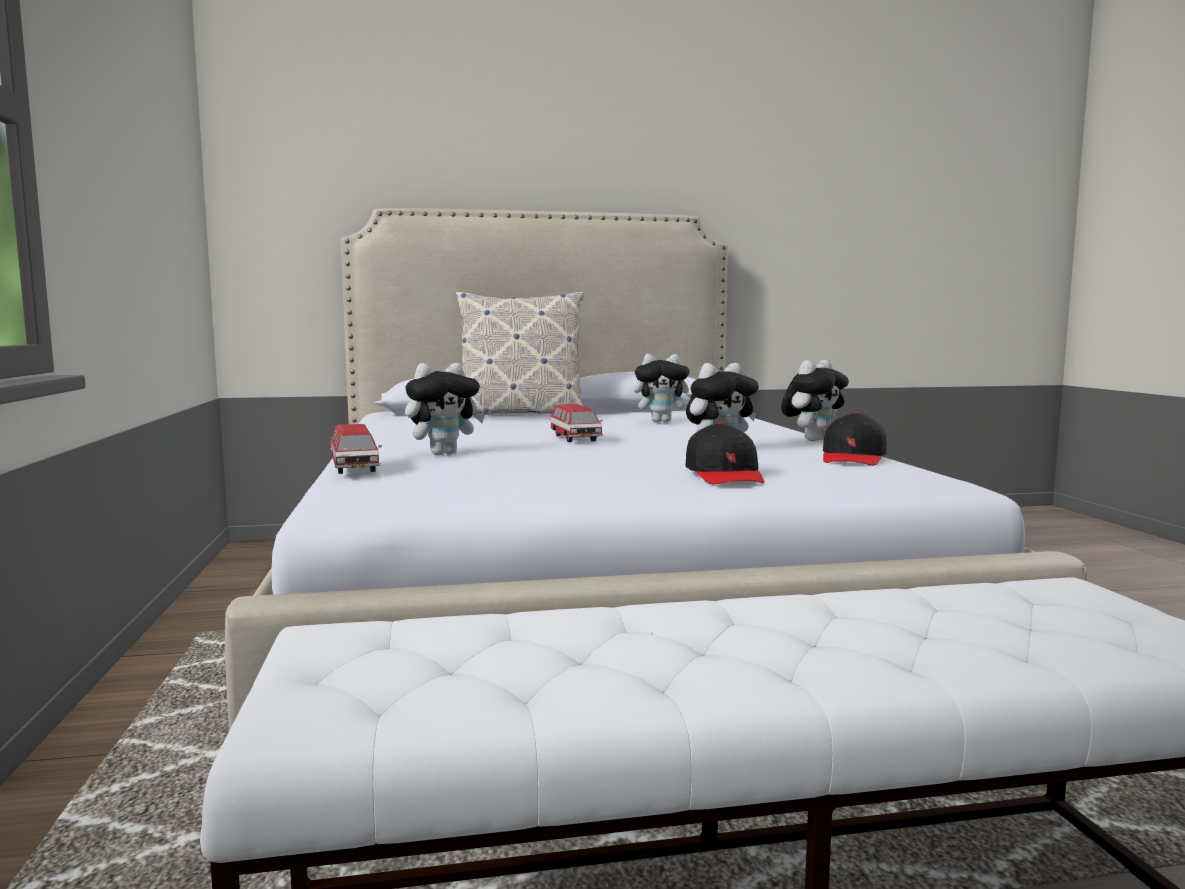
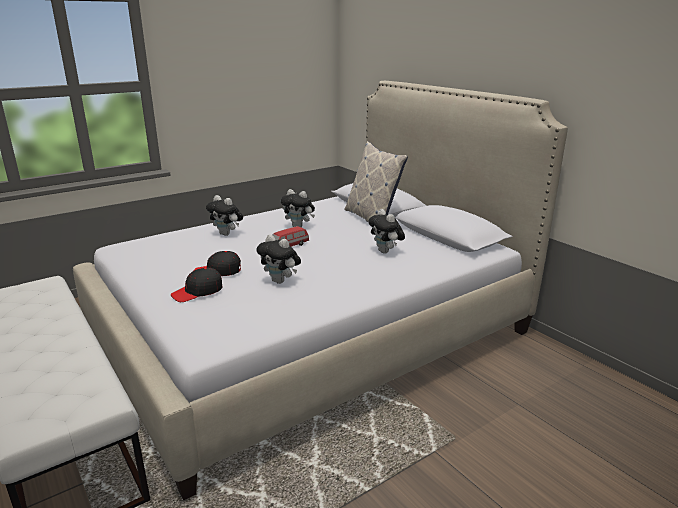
camera: 65 degrees right, 15 degrees up
toy car [330,424,382,474] -> none
plush toy [781,360,849,441] -> plush toy moved to [281,189,315,227]
black cap [823,412,887,466] -> black cap moved to [194,251,241,276]

